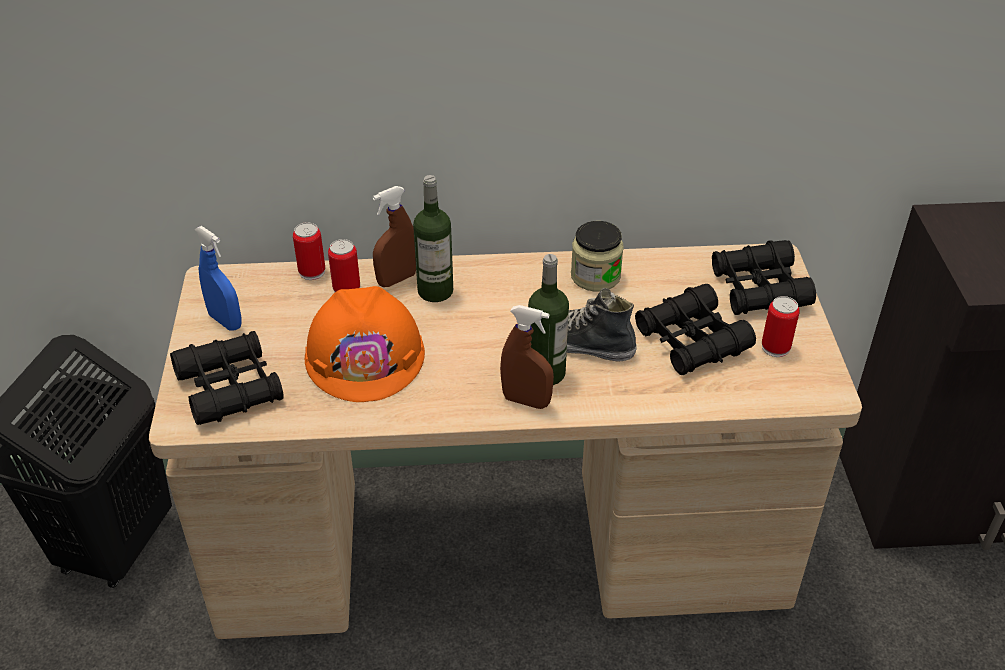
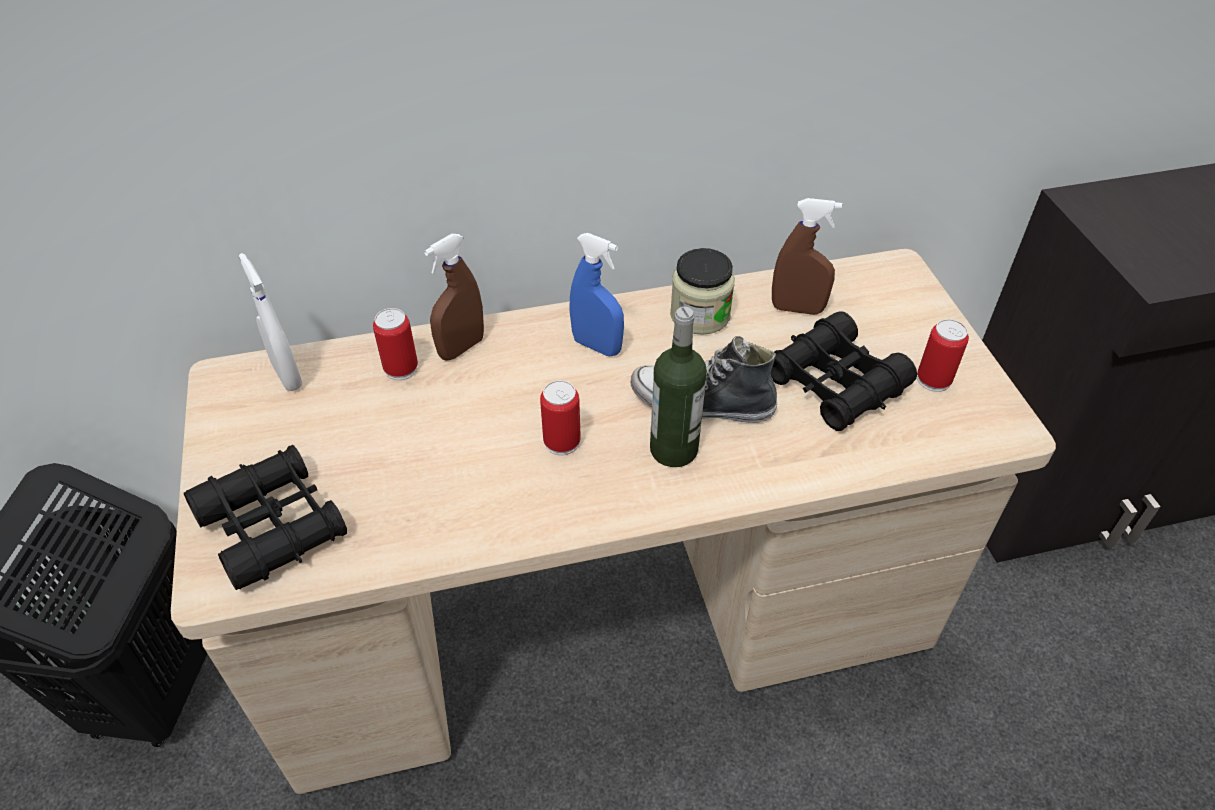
camera: 10 degrees left, 5 degrees up
blue spray bottle [194,226,241,331] -> blue spray bottle moved to [569,233,624,356]
can [293,222,325,280] -> can moved to [540,380,581,455]
orange hard hat [305,286,425,402] -> none
bottle [413,175,453,302] -> none
brown spray bottle [500,305,554,409] -> brown spray bottle moved to [772,198,842,315]
black binoculars [712,240,816,315] -> none
none -> white spray bottle [239,253,303,391]

